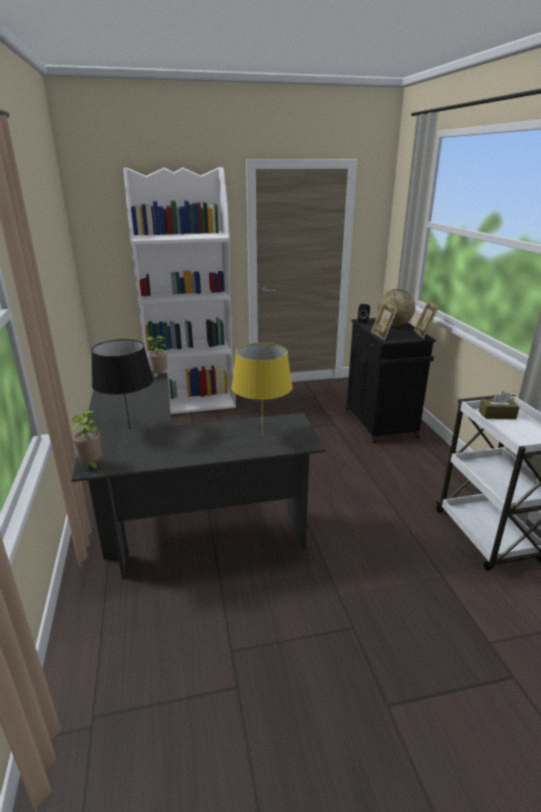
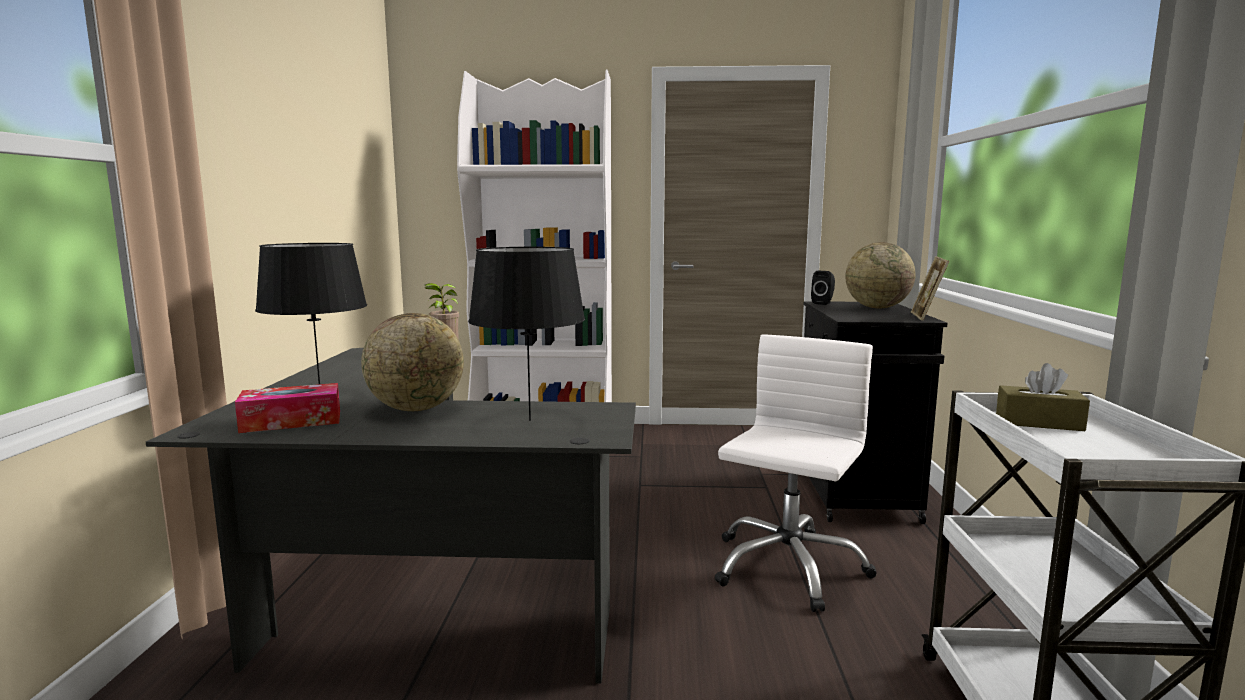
camera: 15 degrees right, 15 degrees down
potted plant [71,410,102,471] -> none
yellow table lamp [231,343,293,435] -> black table lamp [468,247,585,421]
picture frame [371,301,398,340] -> none
none -> tissue box [235,383,340,433]
none -> globe [361,313,464,411]
none -> white office chair [714,335,877,612]

